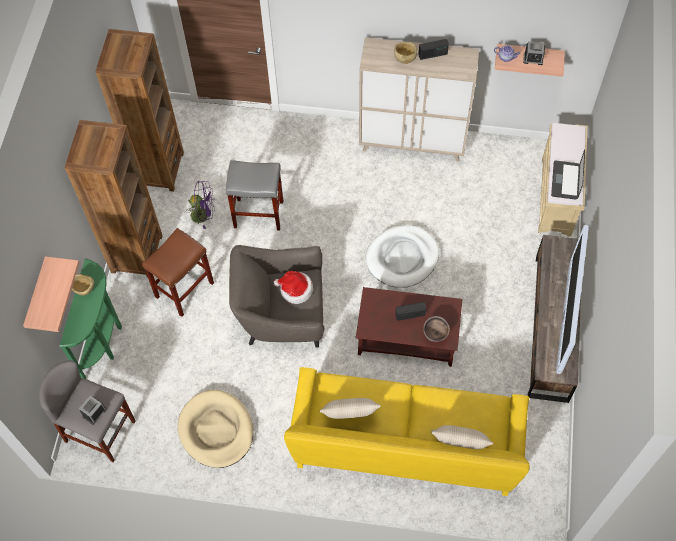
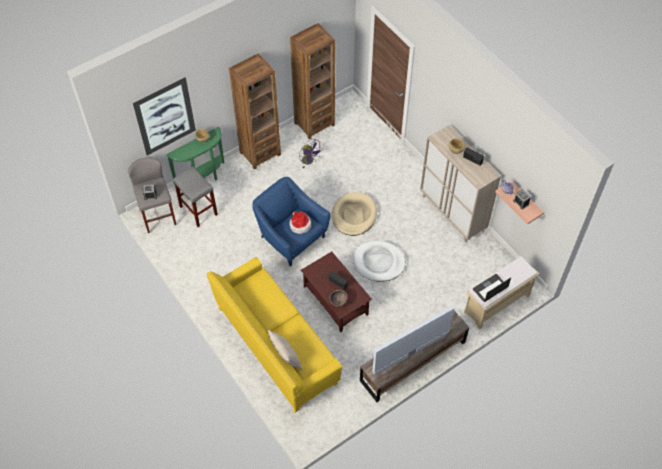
camera: 45 degrees right, 5 degrees down
shelf [23,256,79,332] -> picture [133,77,196,156]
brown stool [142,228,214,317] -> none
beige dog bed [178,390,253,468] -> beige dog bed moved to [332,192,377,236]
grey stool [226,160,283,231] -> grey stool moved to [173,166,218,227]
grey armchair [229,245,324,348] -> blue armchair [252,177,331,266]
beige pillow [320,398,381,419] -> none

